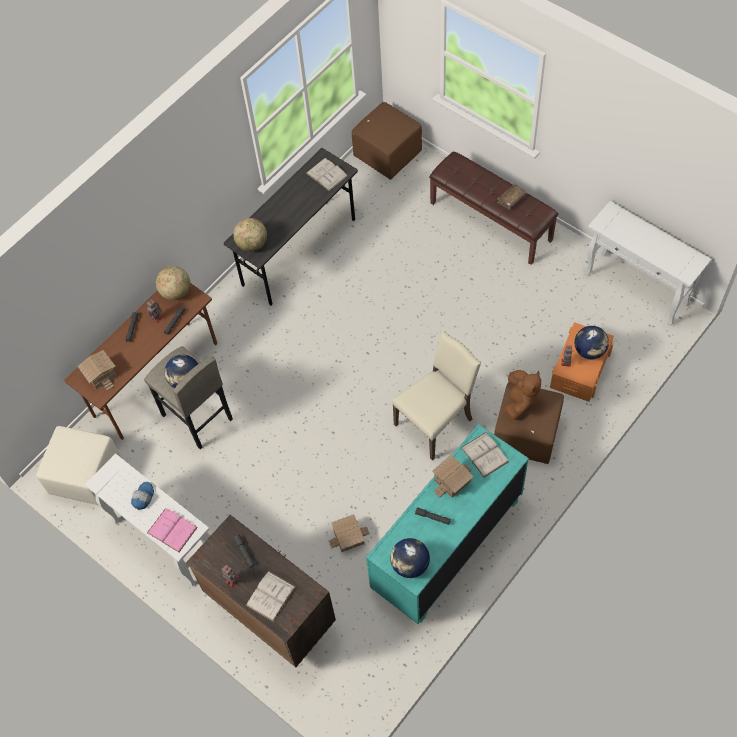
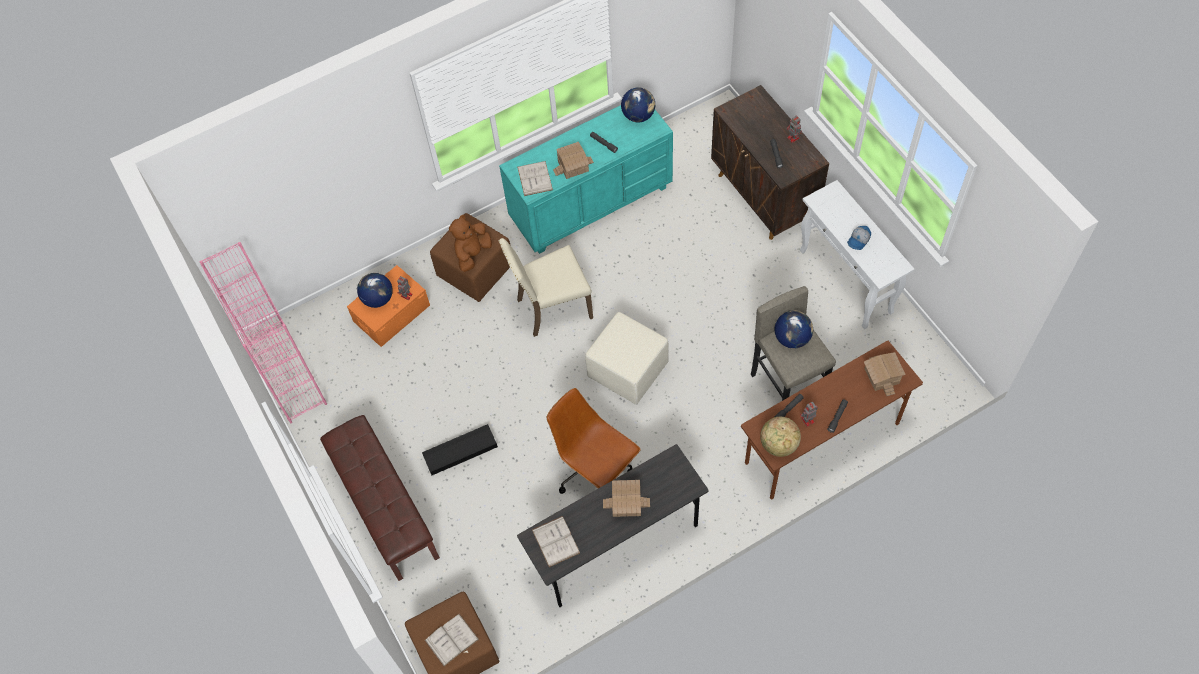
camera: 160 degrees left, 0 degrees up
beige ottoman [36,426,121,505] -> beige ottoman moved to [585,312,669,405]
pink book [147,508,198,552] -> none
globe [233,218,267,252] -> none
white book [246,571,296,622] -> white book moved to [424,614,479,666]
toy house [329,514,370,552] -> toy house moved to [603,480,650,517]
brown book [497,183,527,210] -> none
white console table [585,201,711,326] -> pink bookcase [200,242,327,424]
none -> black storage box [422,424,498,476]
none -> brown office chair [547,388,641,494]

